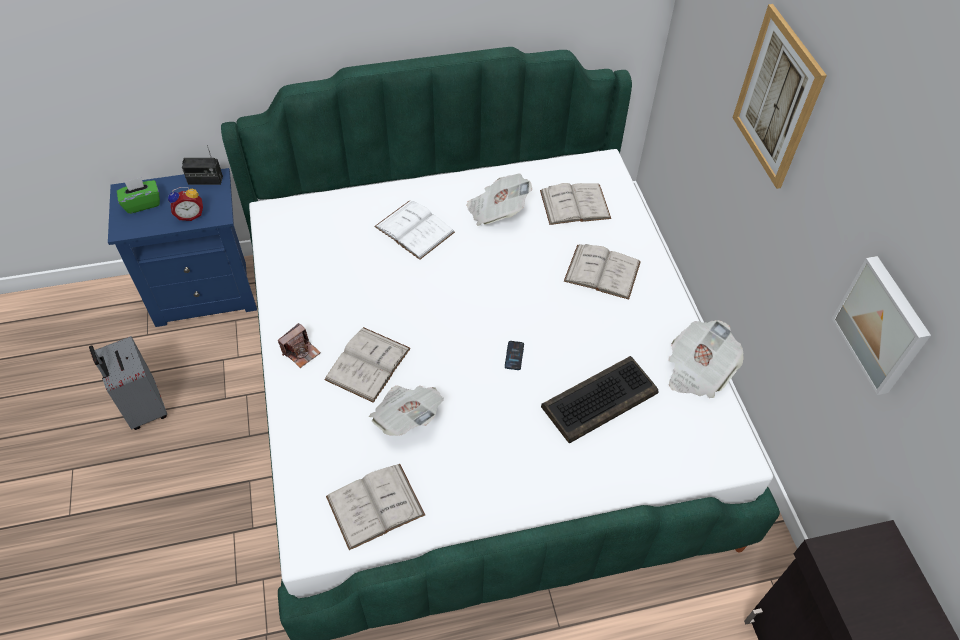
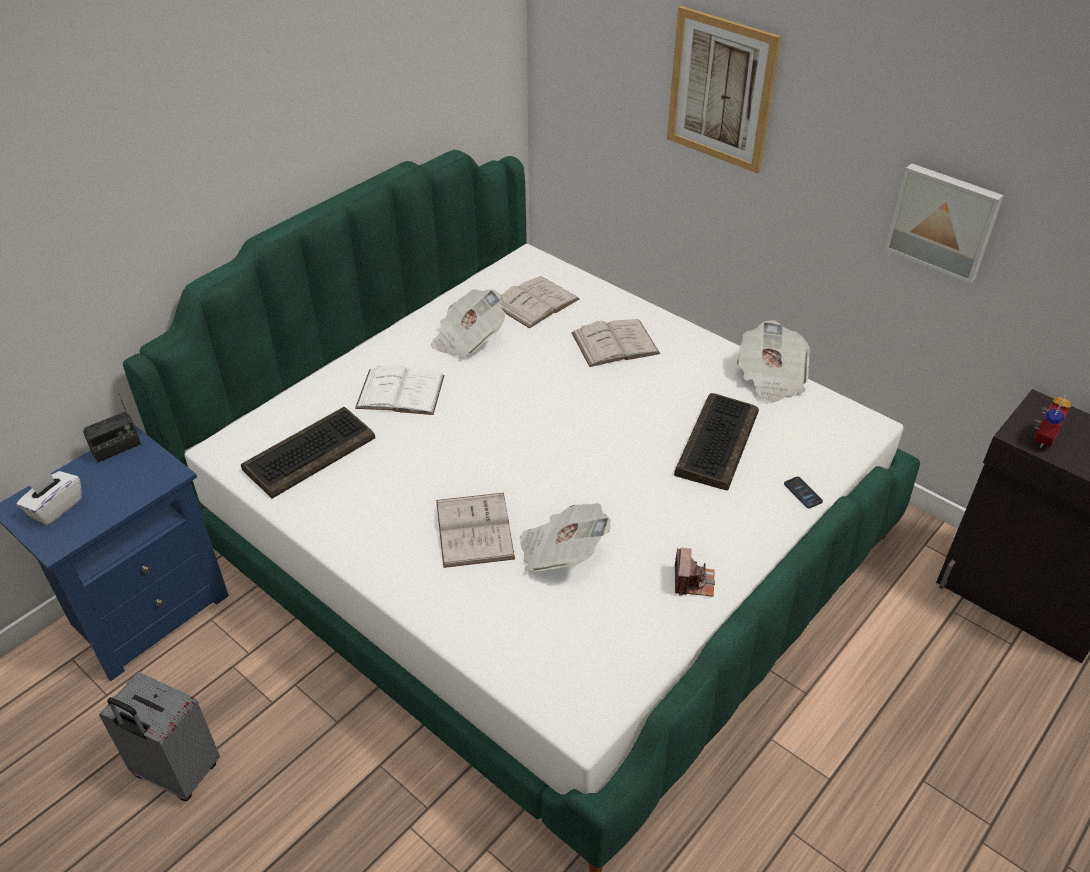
camera: 35 degrees left, 10 degrees down
green tissue box [117,177,160,214] -> white tissue box [16,469,82,525]
alarm clock [168,187,203,221] -> alarm clock moved to [1034,395,1071,448]
camera [278,323,321,368] -> camera moved to [675,548,715,597]
white book [326,464,425,550] -> none
phone [505,341,524,370] -> phone moved to [784,477,823,508]
none -> keyboard [241,407,375,499]

